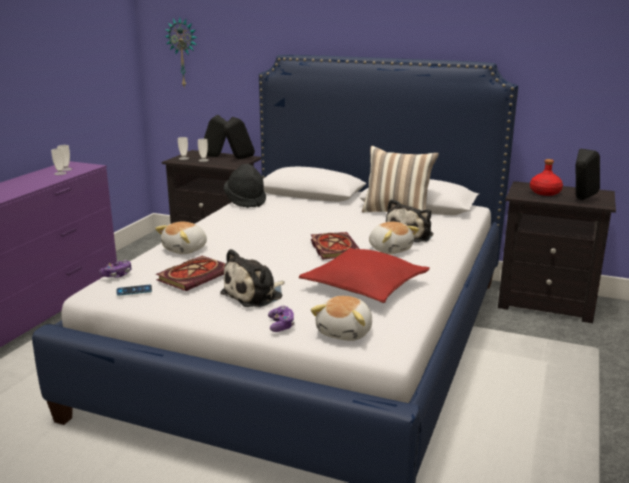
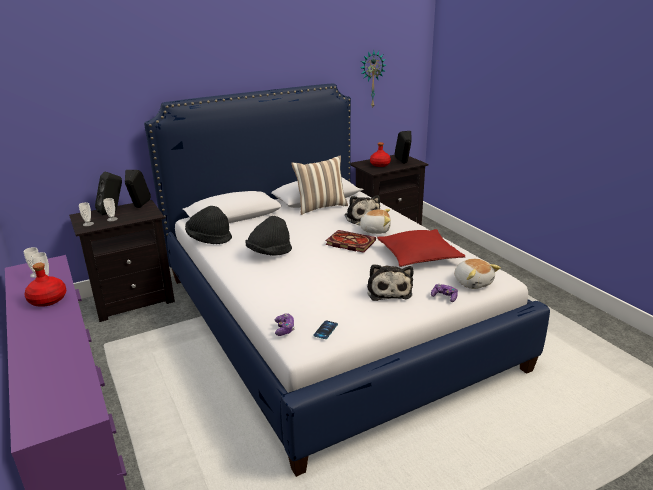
camera: 50 degrees left, 5 degrees up
plush toy [155,222,207,254] -> none
book [156,256,226,291] -> none
wall clock [165,17,198,87] -> wall clock moved to [360,51,386,109]
none -> red bottle [25,263,66,307]
none -> black hat [246,216,292,256]

